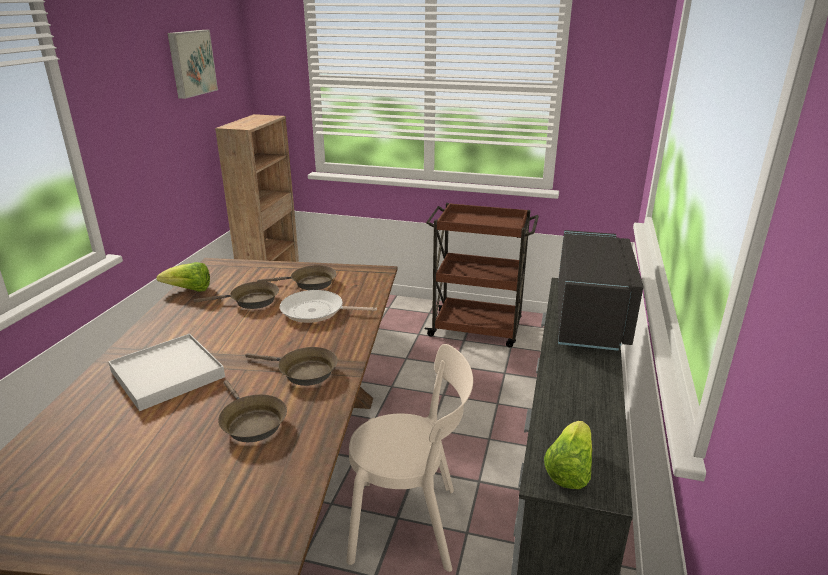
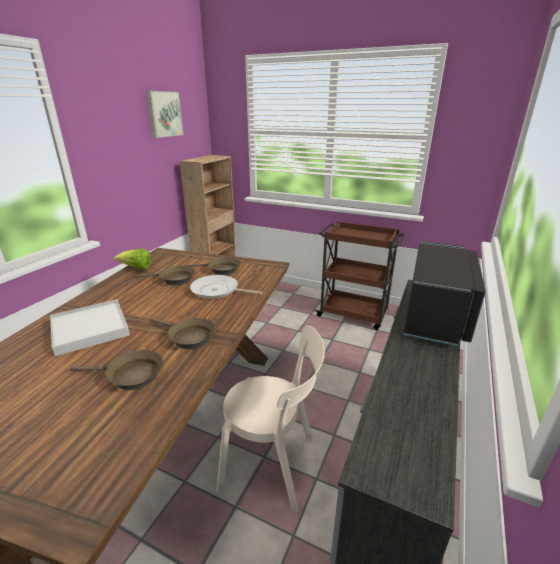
camera: 10 degrees right, 0 degrees up
brown frying pan [218,380,287,442] -> brown frying pan turned 60 degrees counterclockwise [70,350,163,390]
lettuce [544,421,592,489] -> none

